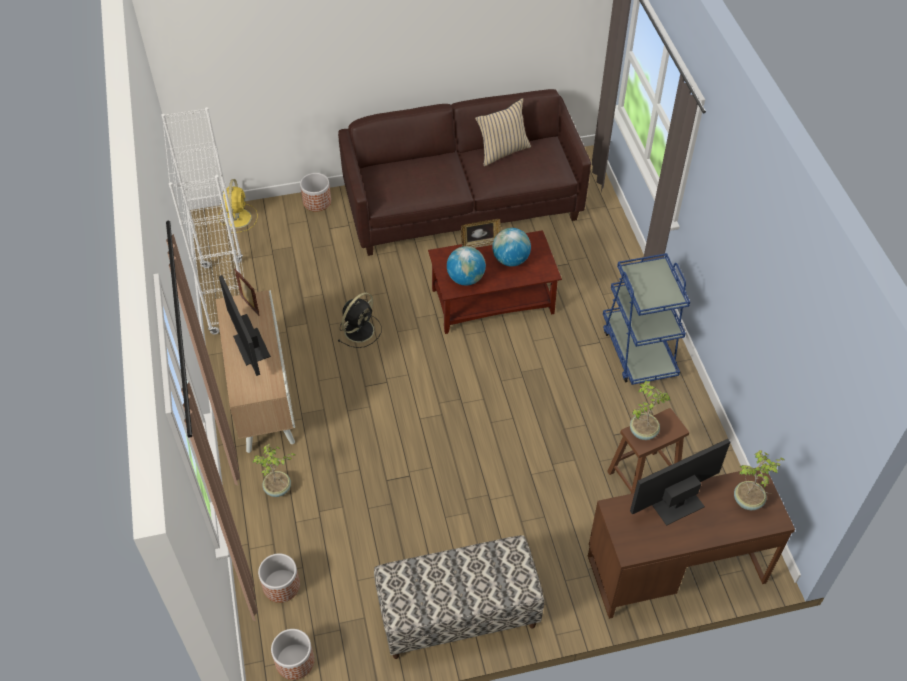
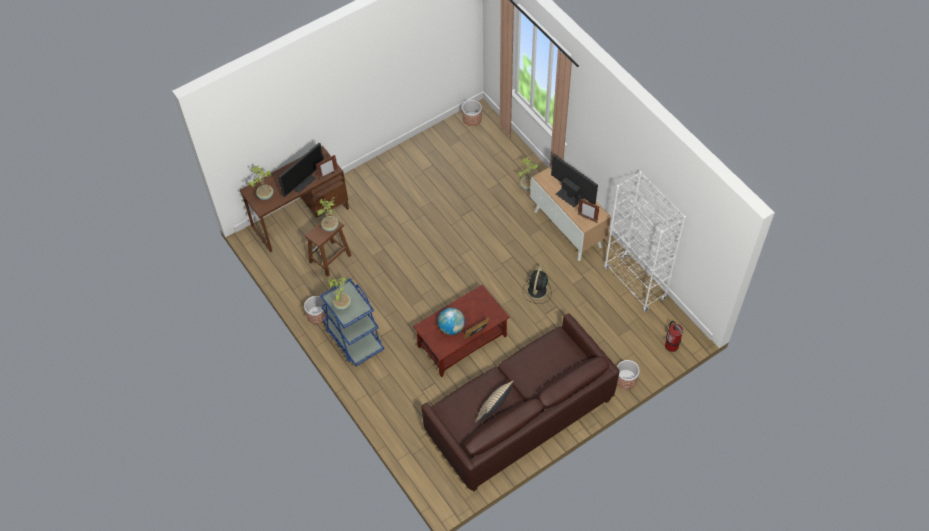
camera: 160 degrees right, 5 degrees up
yellow fan [218,179,258,233] -> fire extinguisher [665,321,683,352]
planter [258,553,300,603] -> planter moved to [304,296,326,324]
bench [374,535,544,659] -> none
globe [447,246,486,285] -> none
none -> picture frame [316,155,338,180]
none -> potted plant [328,277,351,310]

